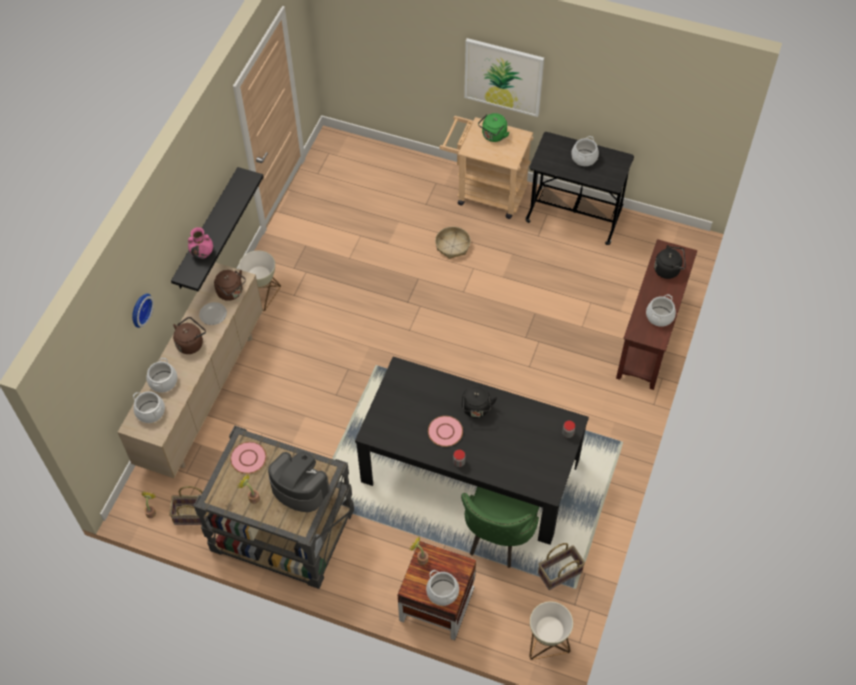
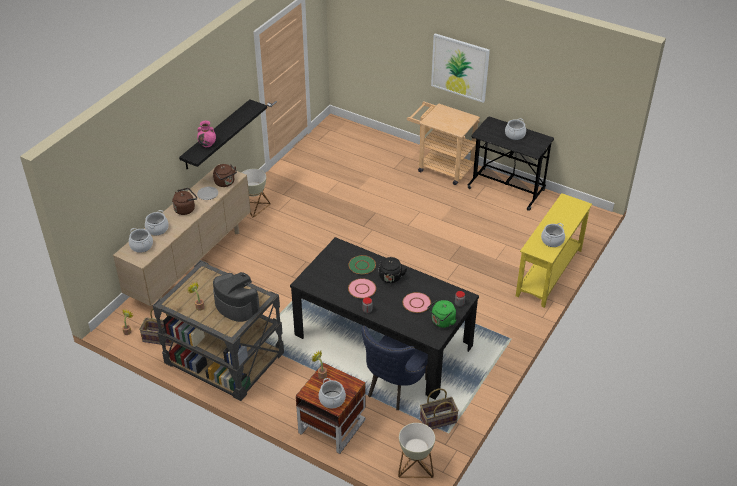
camera: 10 degrees right, 15 degrees down
wall clock [132,293,154,328] -> none
pink plate [230,442,266,474] -> pink plate moved to [403,292,431,313]
basket [435,227,471,259] -> none
green chair [461,486,539,568] -> blue chair [361,325,428,410]
green kettle [478,113,510,142] -> green kettle moved to [427,300,456,328]
brown console table [616,239,697,390] -> yellow console table [516,193,592,308]
black kettle [654,245,686,279] -> none
none -> green plate [348,255,376,274]

